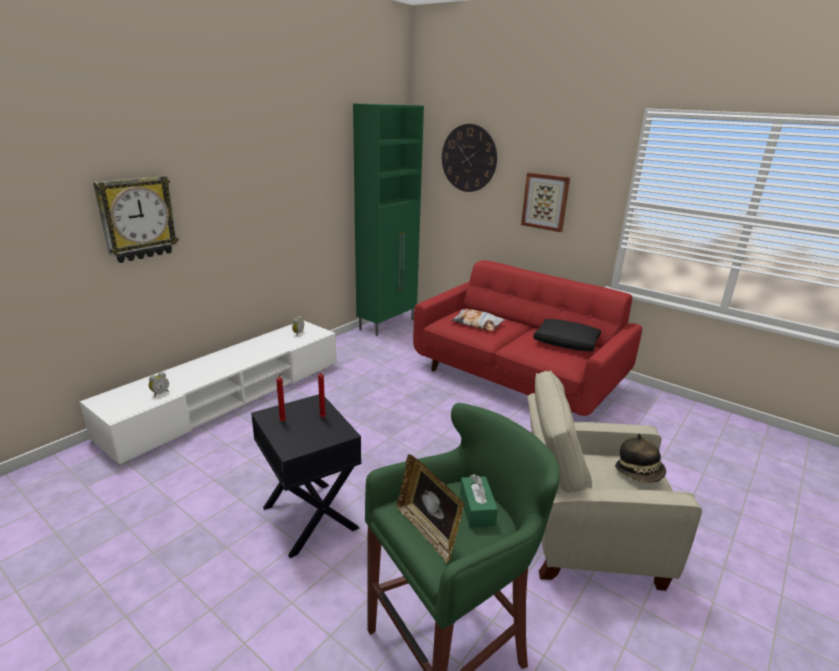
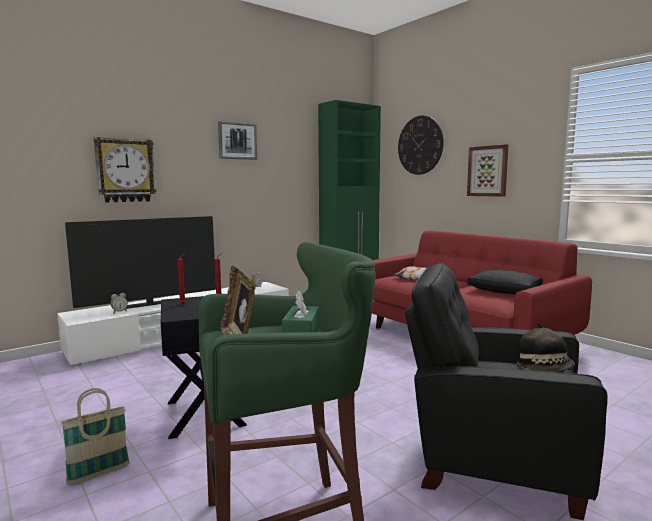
camera: 15 degrees right, 15 degrees down
beige armchair [527,370,702,591] -> black armchair [405,263,607,520]
none -> basket [61,388,130,485]
none -> television [65,216,216,309]
none -> picture [218,121,257,160]

